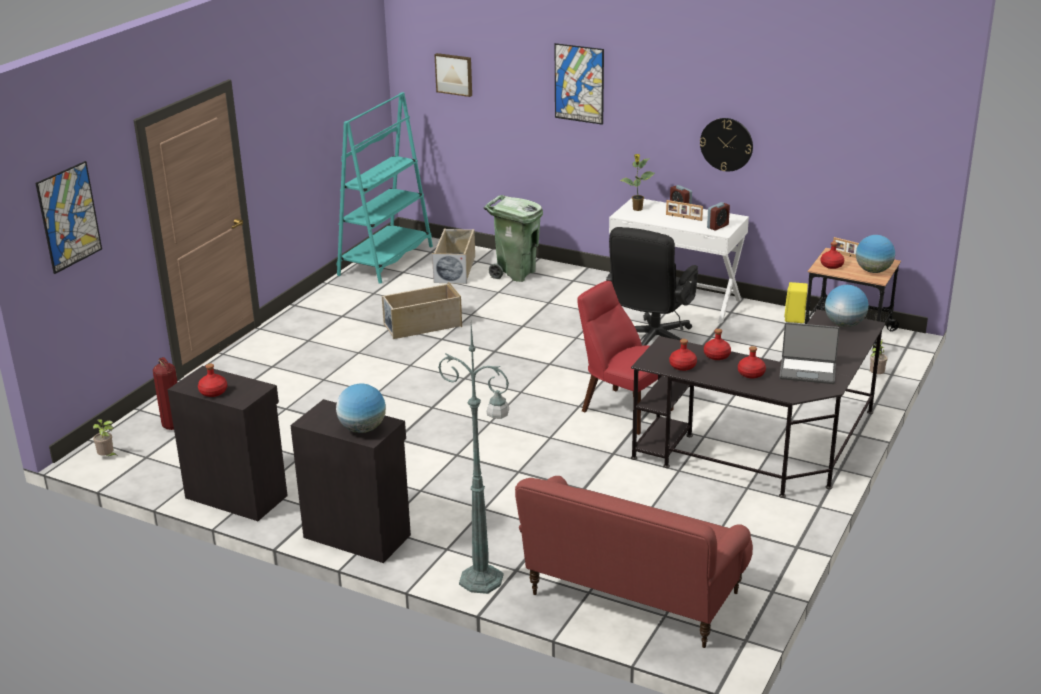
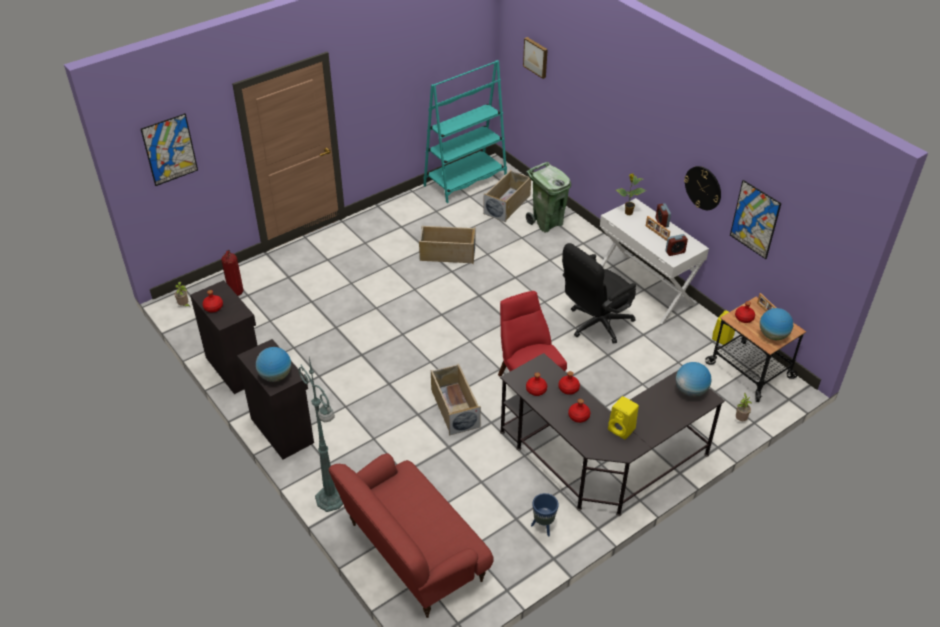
camera: 25 degrees right, 15 degrees up
picture [555,43,604,125] -> picture moved to [730,180,781,259]
laptop [779,322,840,384] -> yellow speaker [608,396,639,439]
none -> beige storage box [431,364,481,436]
none -> blue planter [531,493,559,536]

